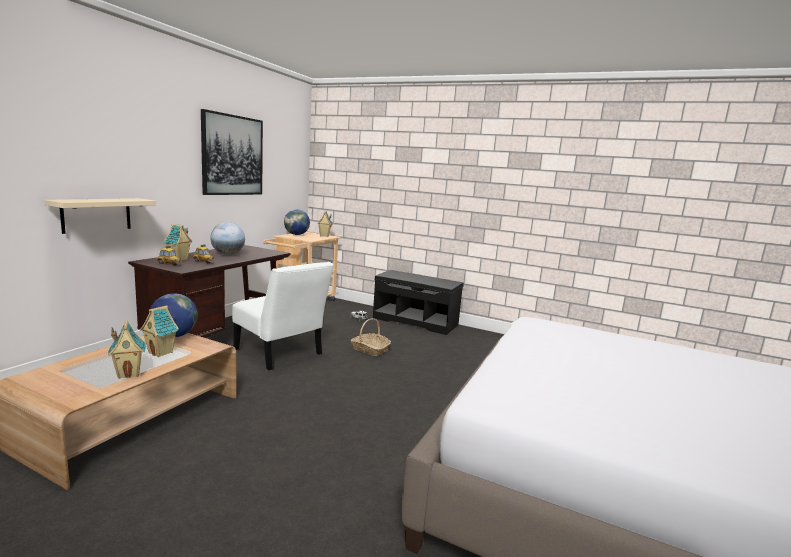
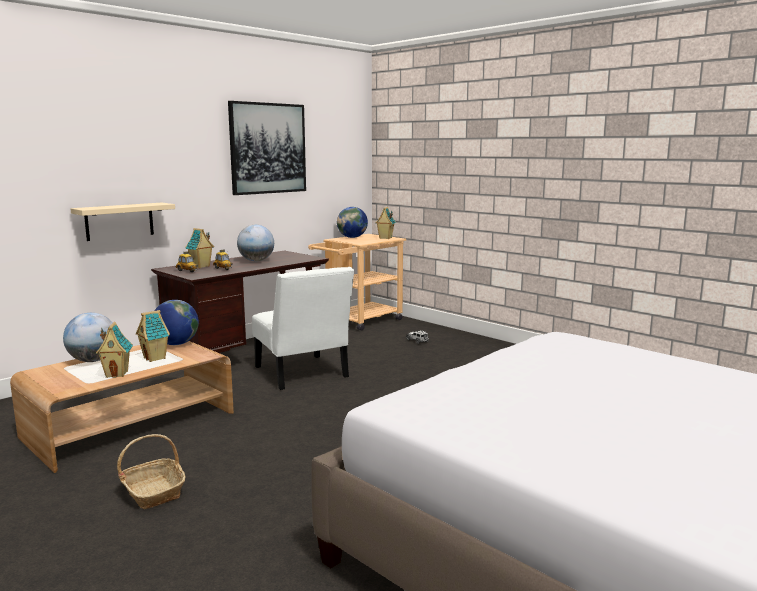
camera: 20 degrees right, 0 degrees up
basket [351,318,391,356] -> basket moved to [117,434,185,509]
black bench [373,270,464,335] -> none
none -> globe [63,313,113,362]

